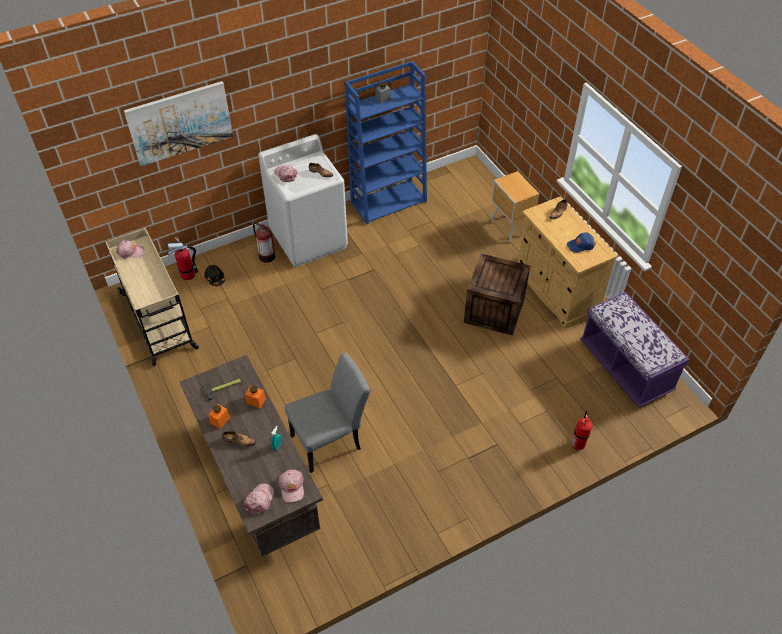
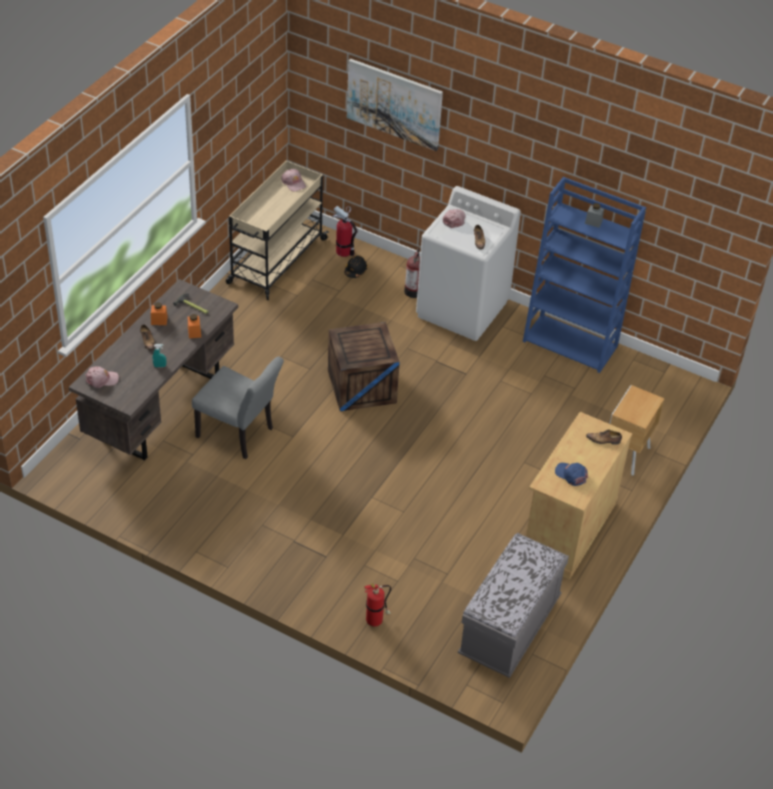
camera: 55 degrees right, 5 degrees down
pink cap [278,470,304,503] -> none
crate [464,254,530,336] -> crate moved to [328,322,400,411]
purple bench [580,292,690,407] -> grey bench [458,533,569,678]

